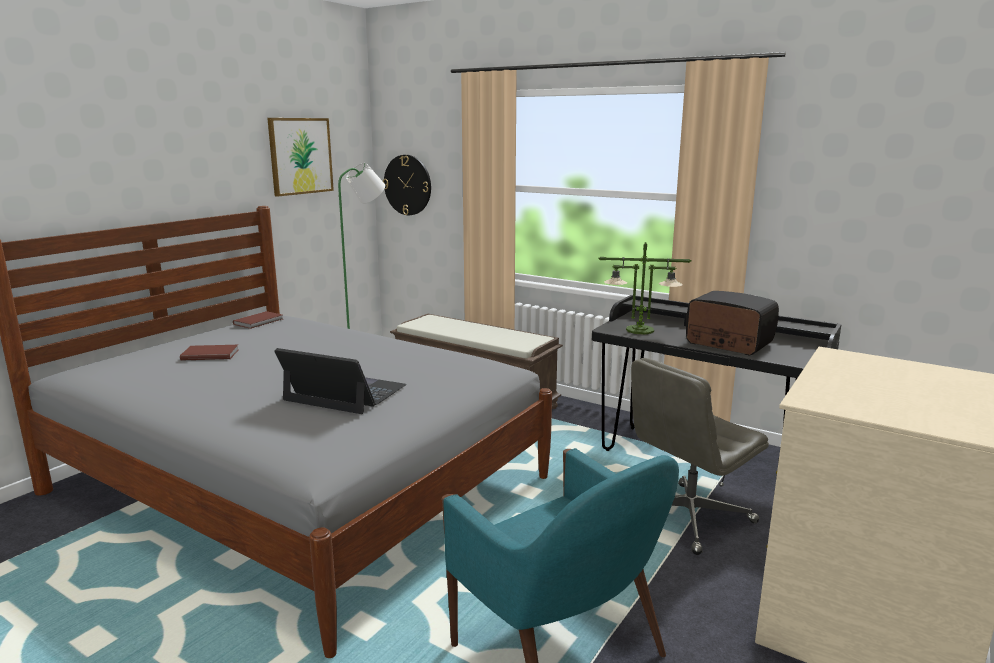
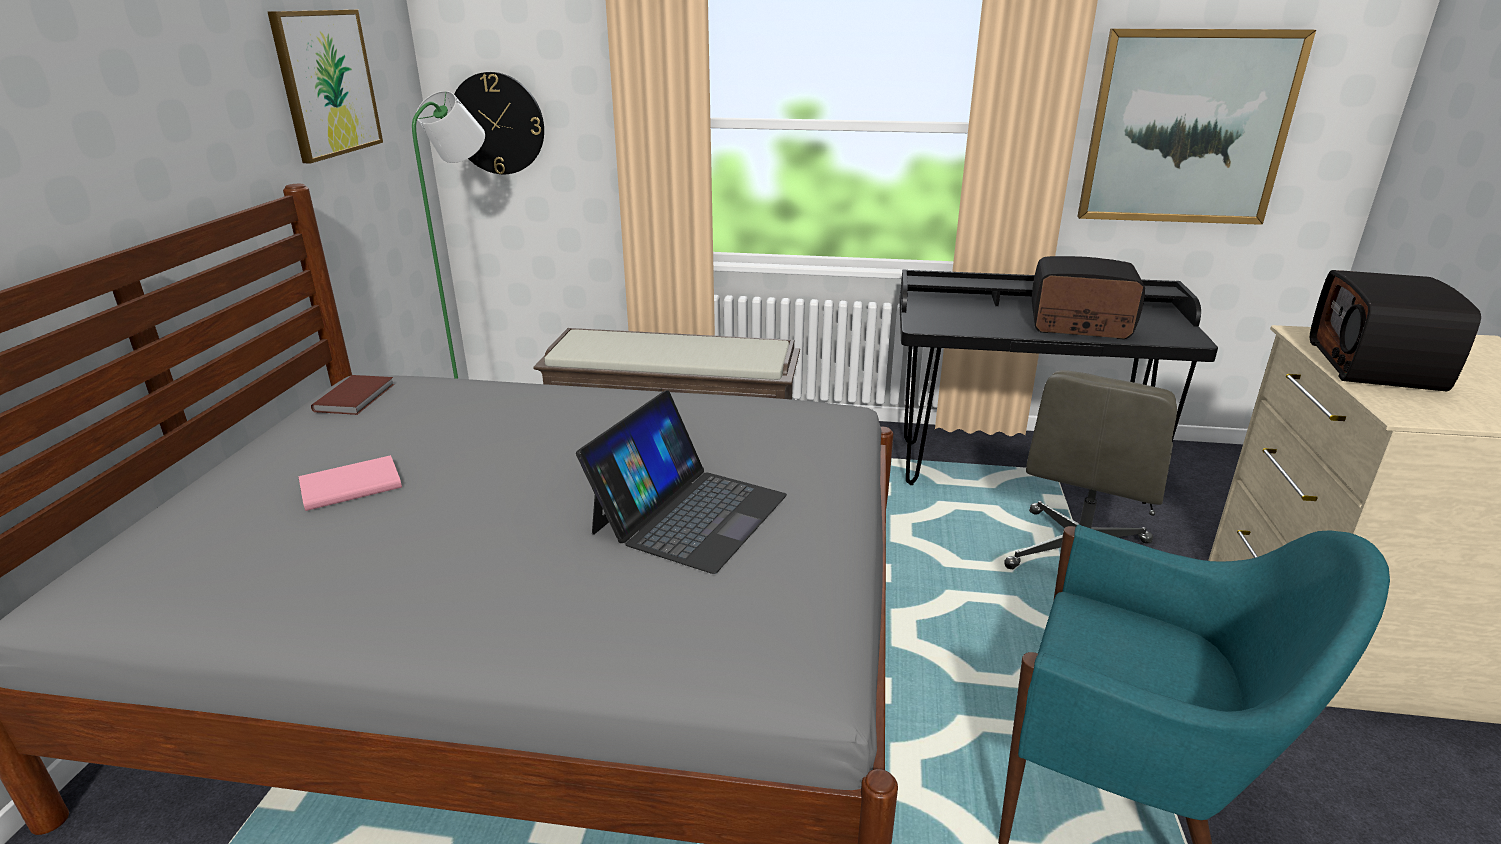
camera: 25 degrees left, 10 degrees up
brown book [180,345,238,361] -> pink book [298,455,402,511]
laptop [274,348,406,414] -> laptop turned 120 degrees clockwise [576,390,787,574]
table lamp [598,242,691,335] -> none
none -> picture [1077,29,1316,225]
none -> radio [1310,270,1481,391]

